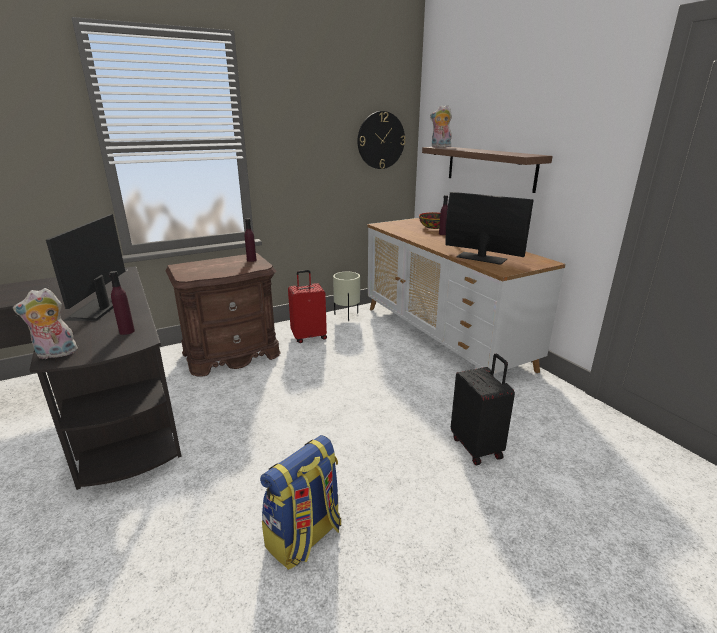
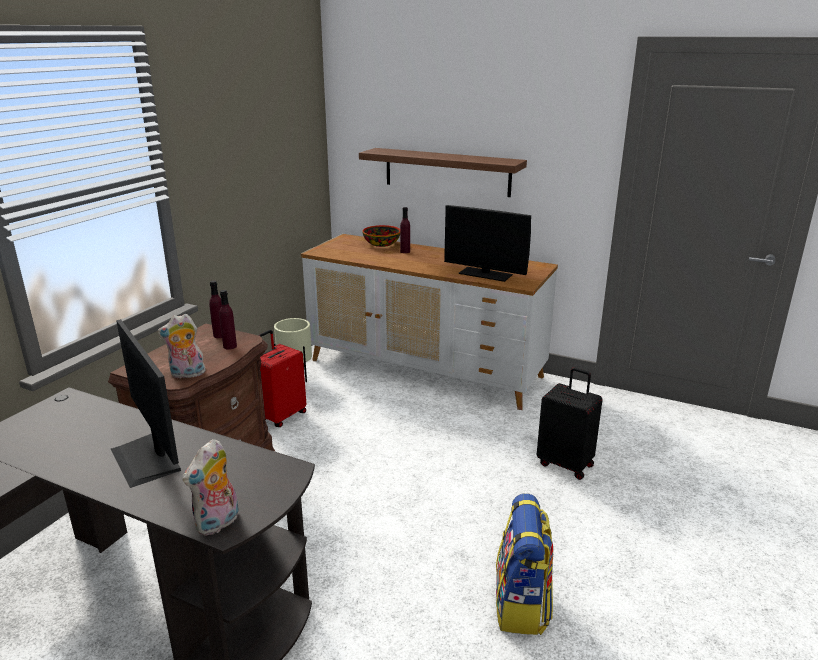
camera: 35 degrees left, 0 degrees up
purple bottle [109,271,135,335] -> purple bottle moved to [219,290,237,349]
wall clock [358,111,405,169] -> none
plush toy [430,105,452,147] -> plush toy moved to [157,314,206,379]
monitor [445,192,534,265] -> monitor turned 150 degrees counterclockwise [444,205,531,282]

